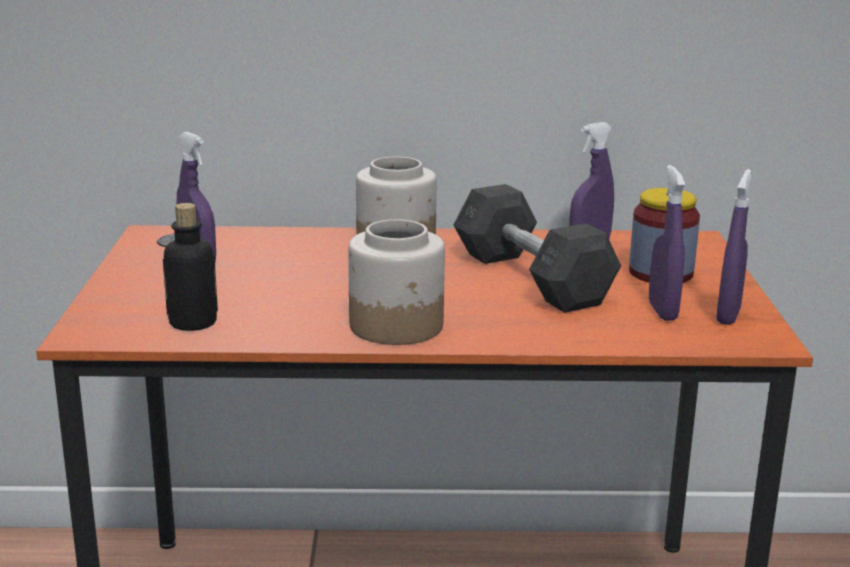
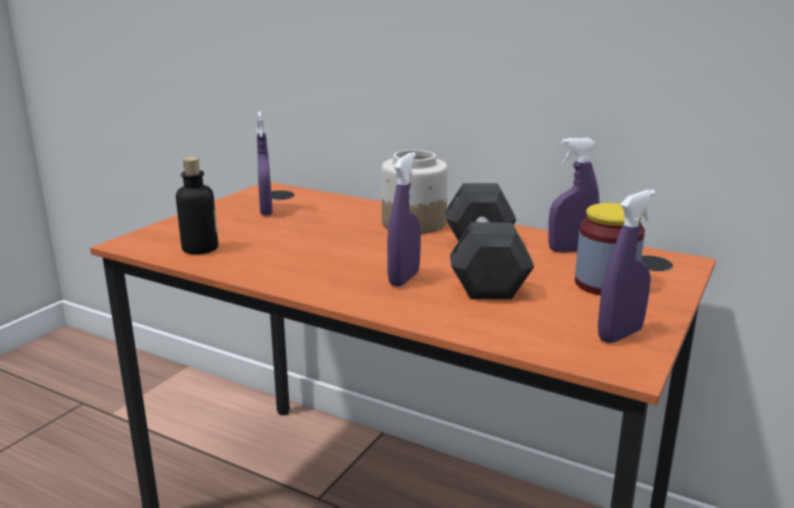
camera: 30 degrees right, 0 degrees up
jar [348,219,445,345] -> none
purple spray bottle [649,165,685,321] -> purple spray bottle moved to [387,152,421,287]

